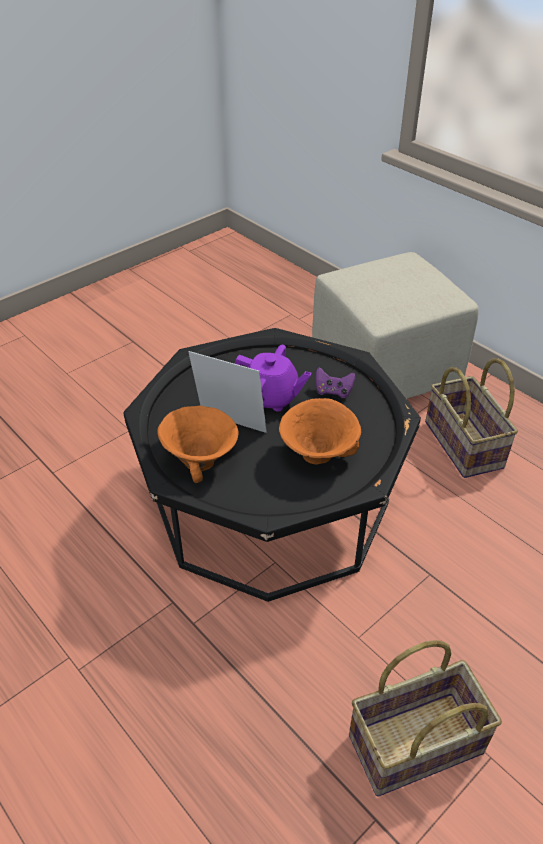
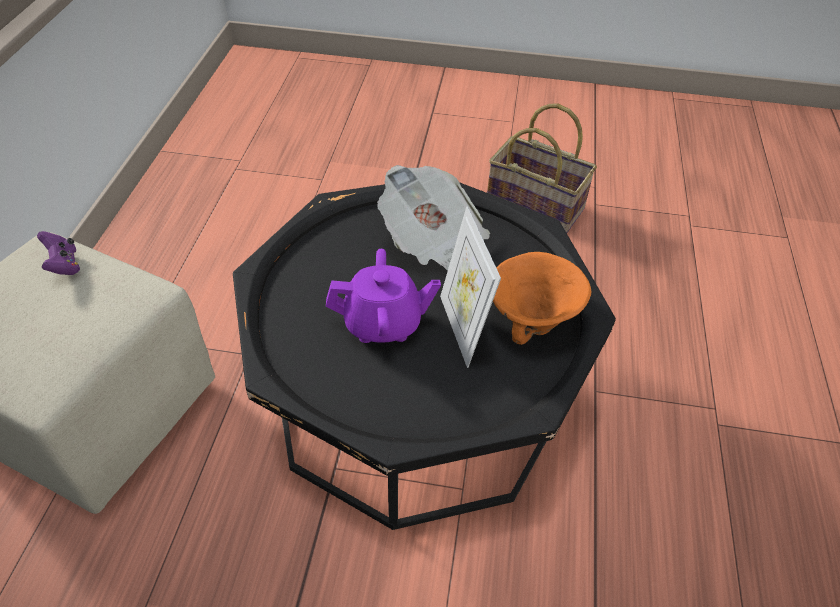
camera: 130 degrees left, 5 degrees up
purple teapot [235,345,311,412] -> purple teapot turned 105 degrees clockwise [326,249,441,343]
orange bowl [279,398,361,465] -> newspaper [377,165,490,270]
purple game controller [316,367,355,398] -> purple game controller moved to [37,231,80,275]
basket [425,358,518,478] -> none

